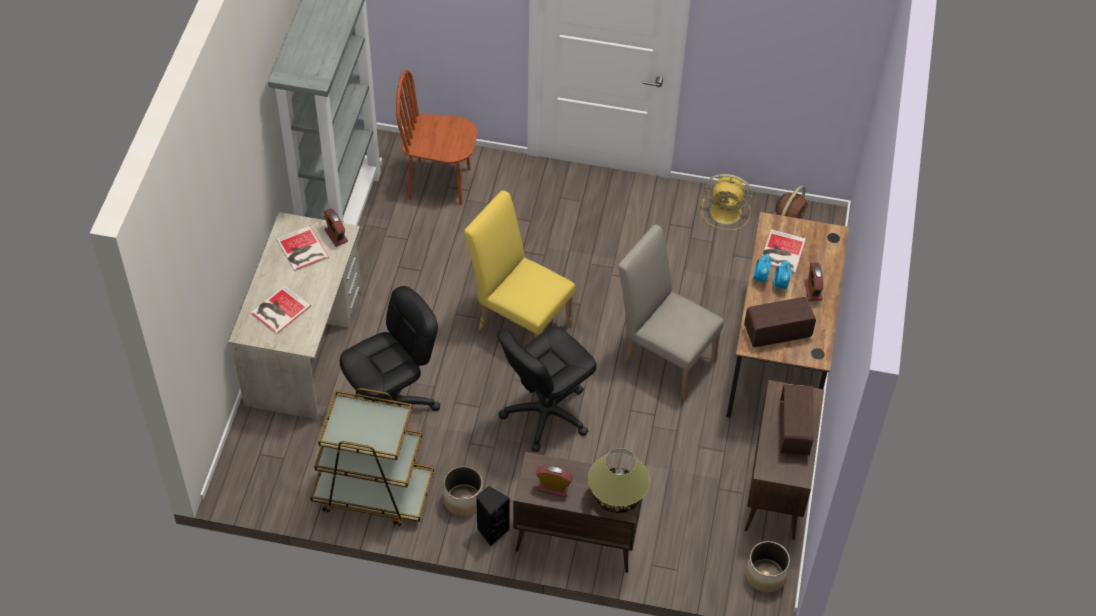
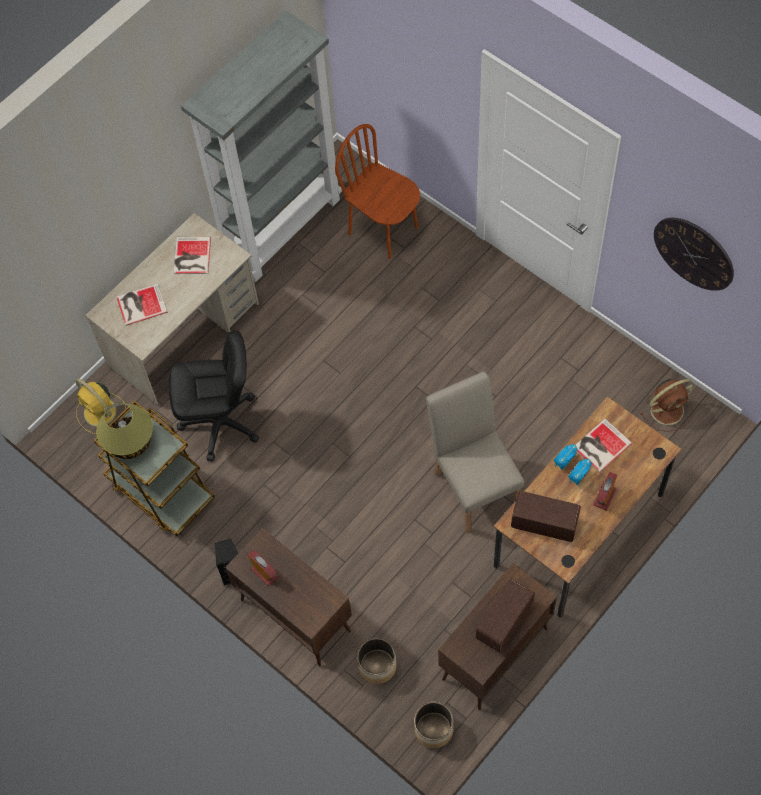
camera: 35 degrees right, 10 degrees up
alarm clock [324,208,348,247] -> none
planter [443,466,483,516] -> planter moved to [357,638,397,684]
yellow chair [464,190,575,338] -> none
black office chair [496,326,596,452] -> none
table lamp [588,448,650,513] -> table lamp moved to [96,403,153,459]
yellow fan [702,174,753,230] -> yellow fan moved to [75,379,126,434]
none -> wall clock [654,218,734,291]

